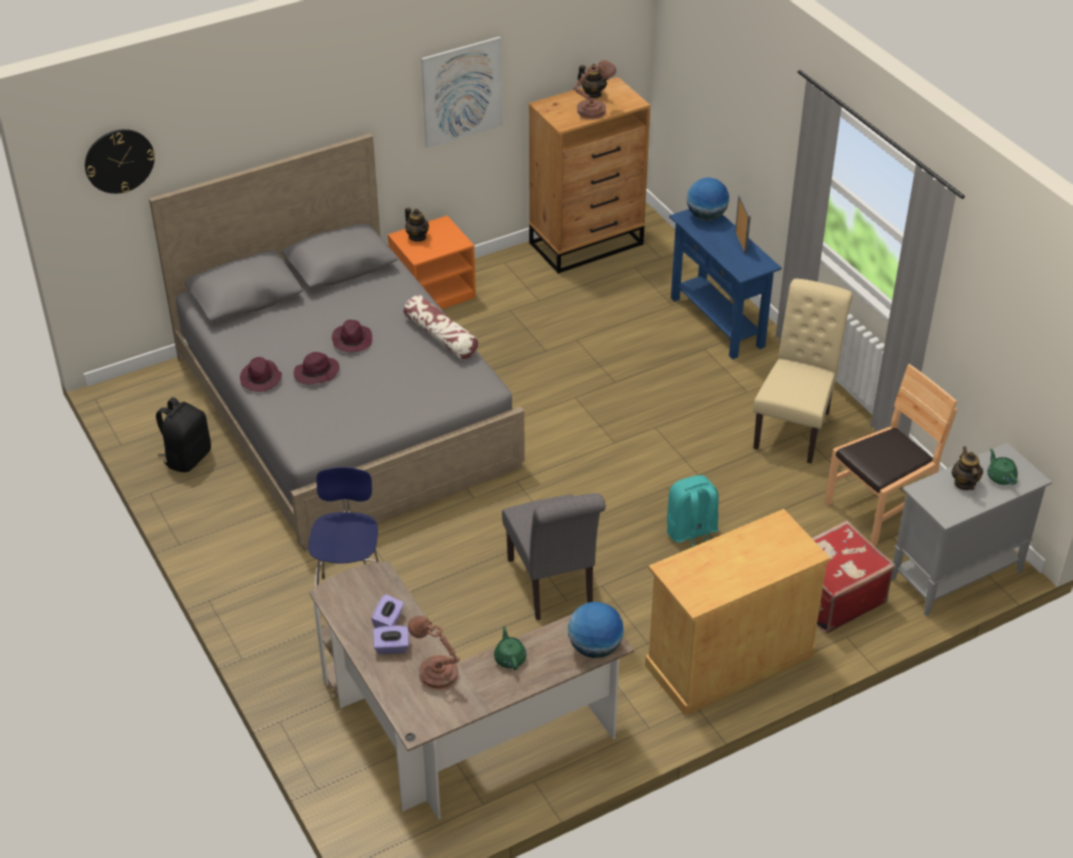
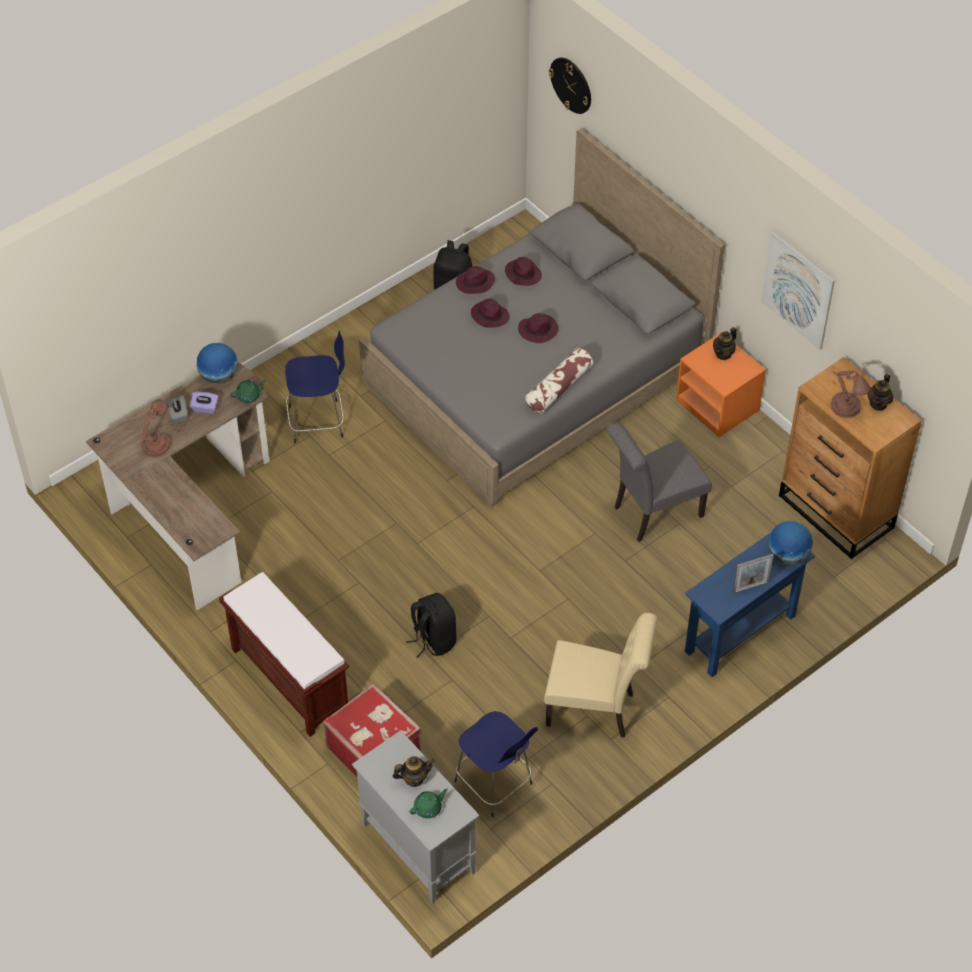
camera: 80 degrees right, 10 degrees up
purple tissue box [373,625,409,654] -> grey tissue box [168,395,188,424]
green teapot [494,626,526,670] -> green teapot moved to [230,380,266,403]
grey chair [502,493,606,620] -> grey chair moved to [607,423,712,542]
globe [568,601,624,658] -> globe moved to [197,343,238,384]
beige cabinet [645,509,831,716] -> brown bench [219,572,349,737]
turquoise backpack [667,475,719,547] -> black backpack [406,593,456,658]
brown chair [824,364,957,546] -> blue stool [454,711,538,817]
none -> purple hat [505,257,542,286]

